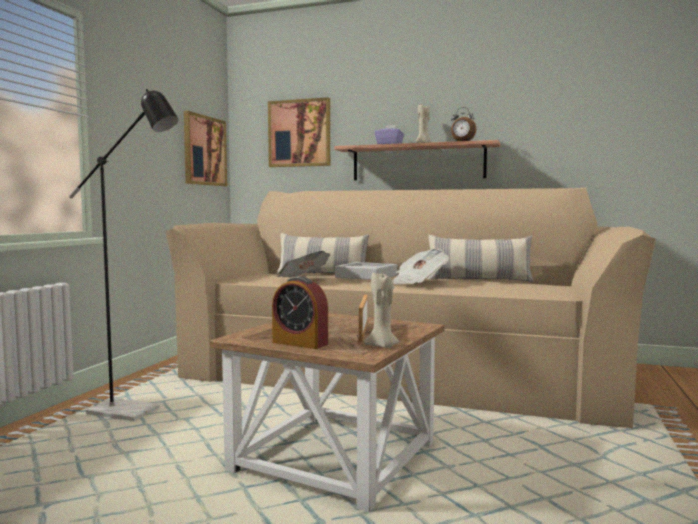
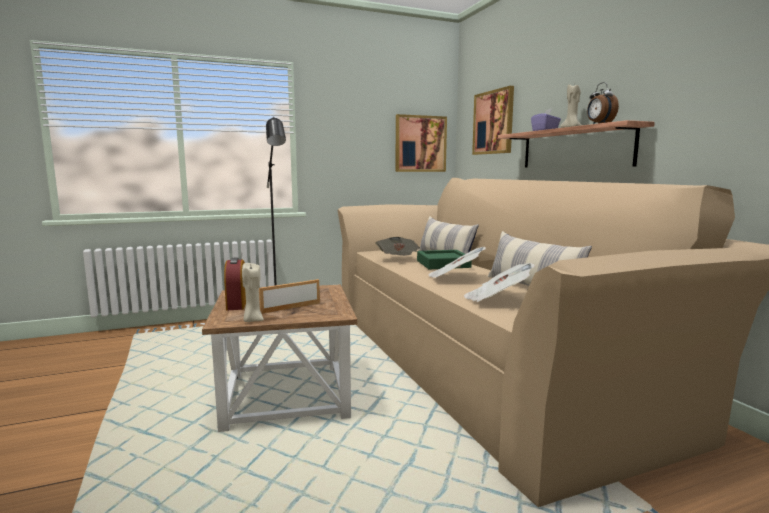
camera: 50 degrees right, 5 degrees up
grey tray [335,262,397,280] -> green tray [417,250,472,269]
none -> newspaper [464,263,535,302]

